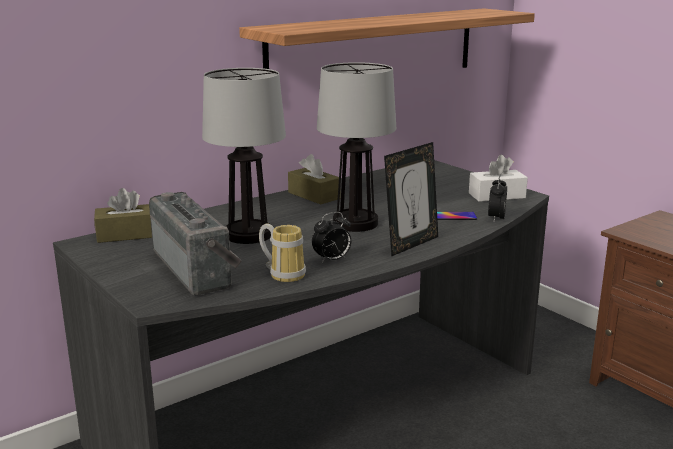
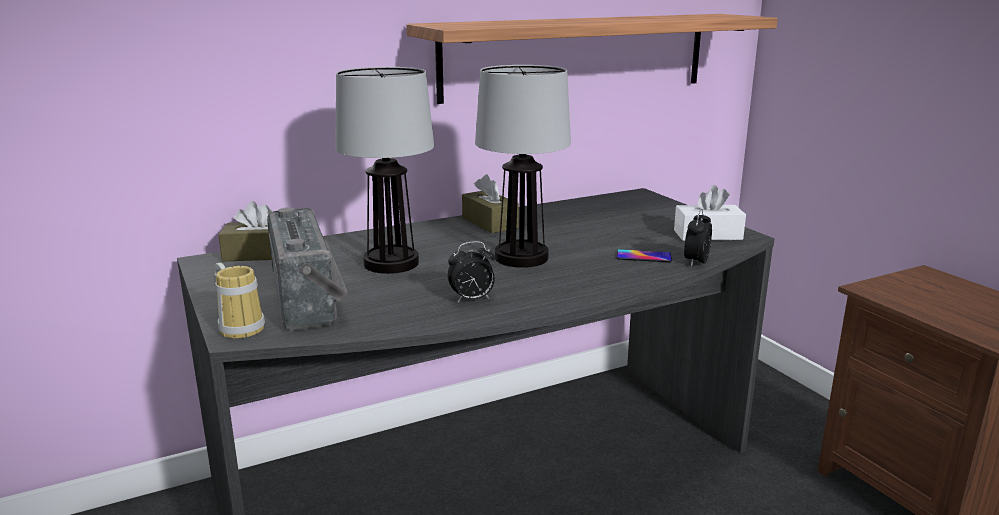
camera: 10 degrees right, 0 degrees up
mug [259,224,306,282] -> mug moved to [213,263,265,339]
picture frame [384,142,438,257] -> none

